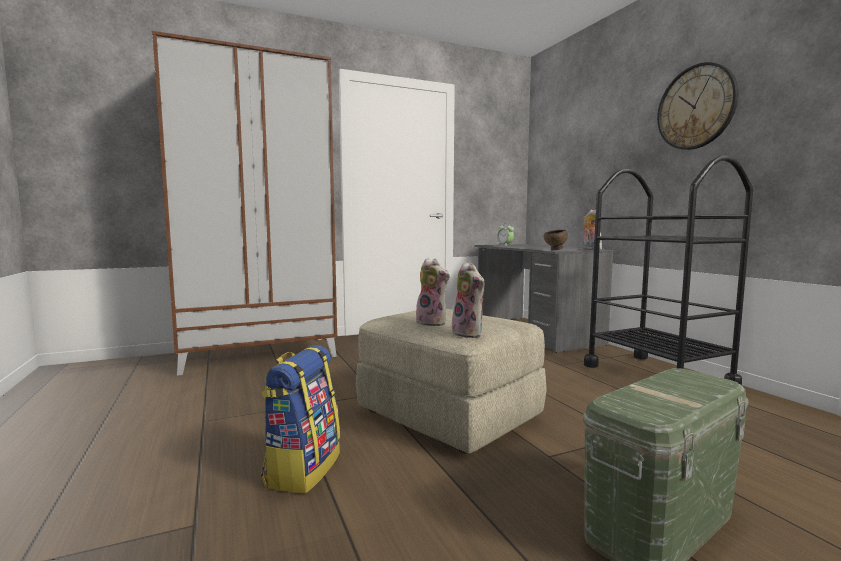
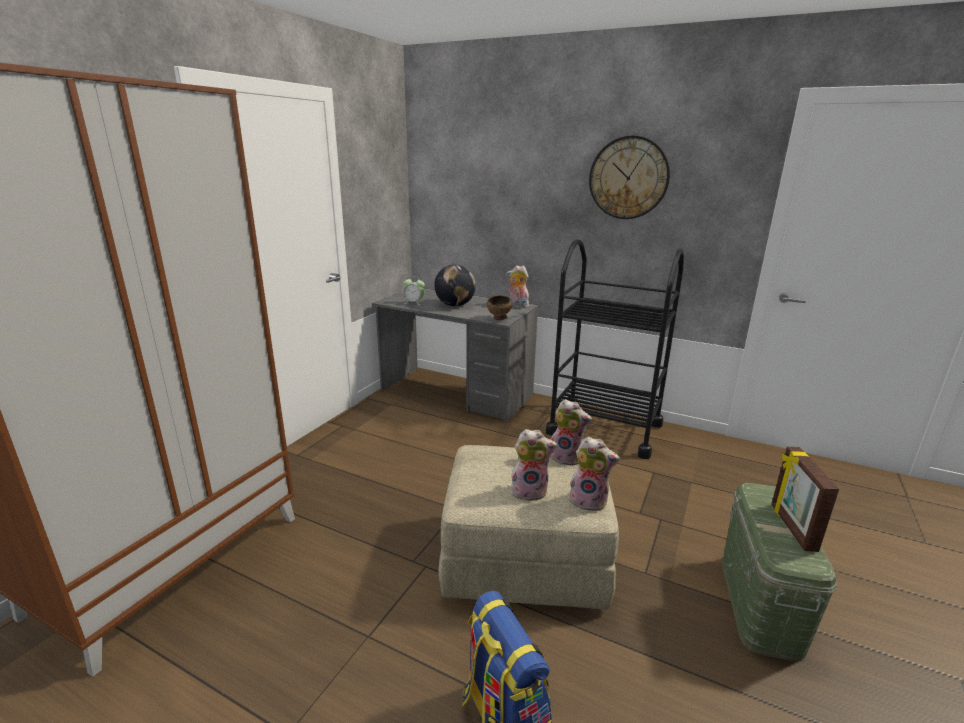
camera: 40 degrees left, 15 degrees up
none -> globe [434,264,476,306]
none -> plush toy [550,399,592,466]
none -> picture frame [772,447,839,552]

